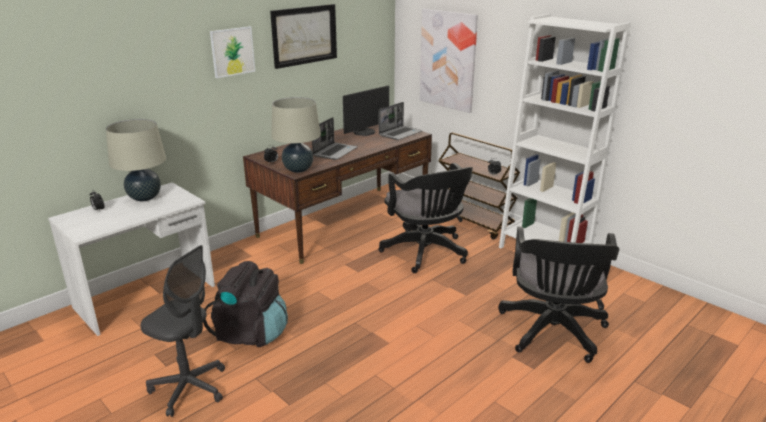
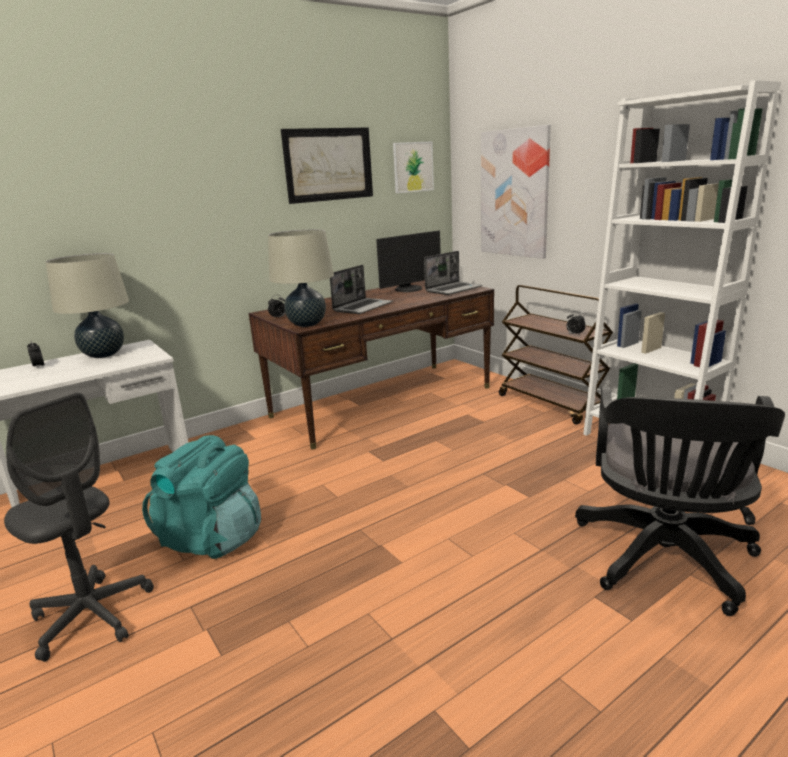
camera: 10 degrees right, 5 degrees down
black backpack [203,261,288,347] -> turquoise backpack [142,435,261,559]
picture [210,26,255,78] -> picture moved to [393,142,434,193]
black office chair [378,163,473,273] -> none

